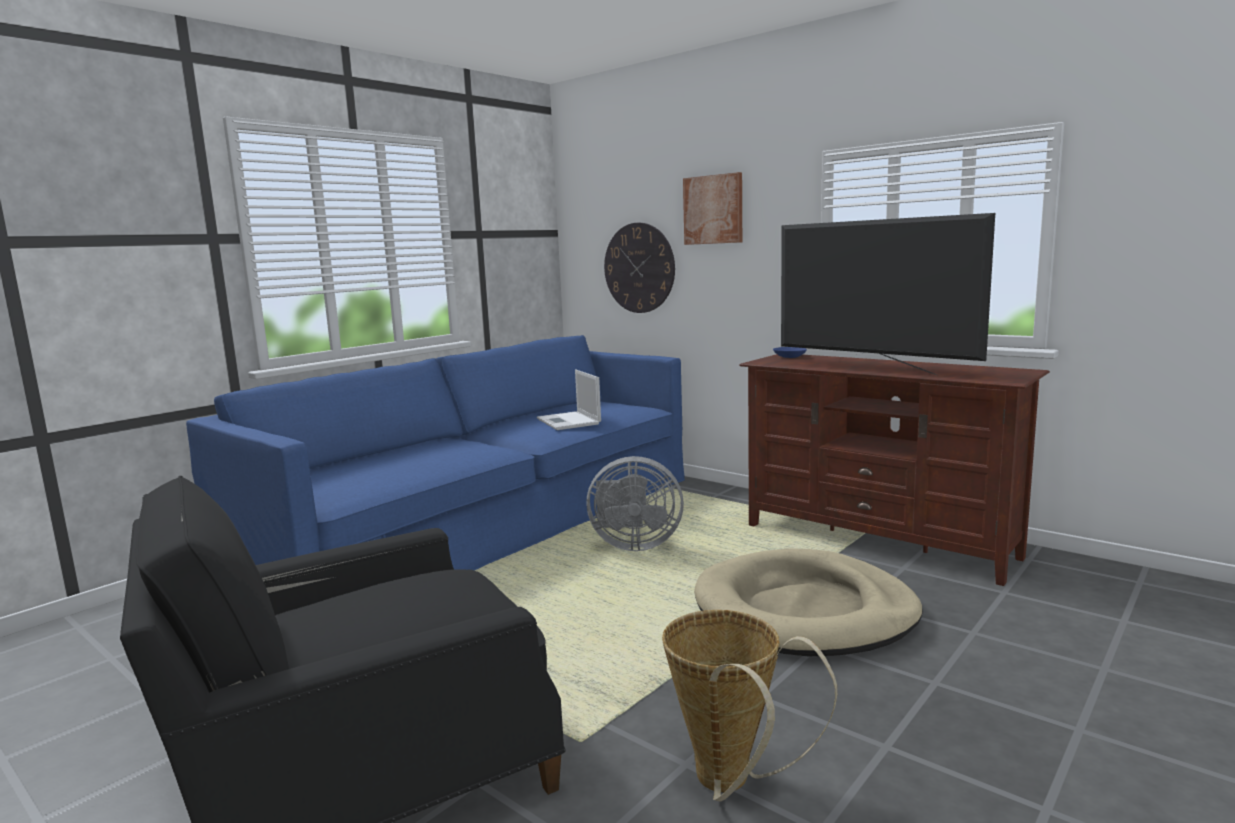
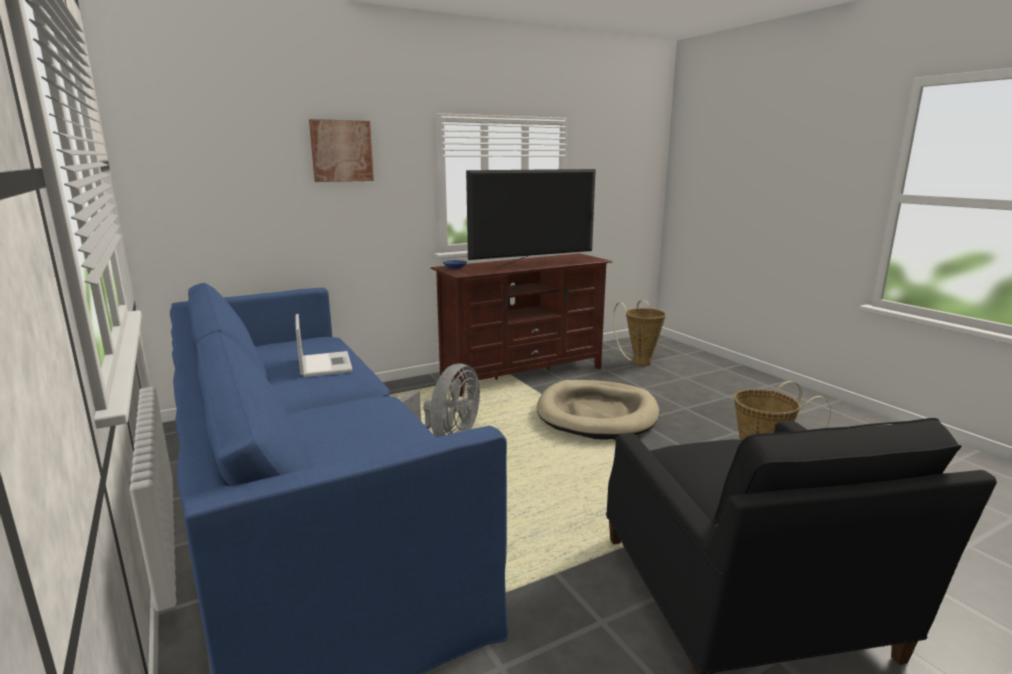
camera: 70 degrees left, 5 degrees up
laptop [537,369,601,430] -> laptop turned 105 degrees counterclockwise [295,314,353,377]
wall clock [604,223,675,313] -> none
none -> basket [613,300,666,366]

